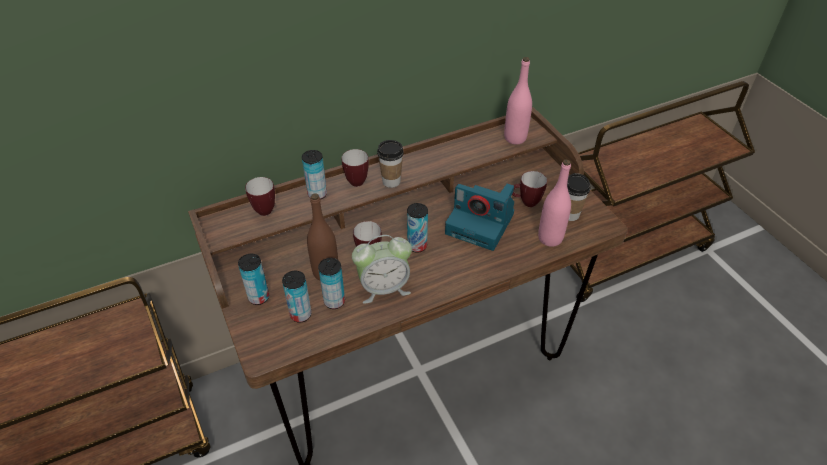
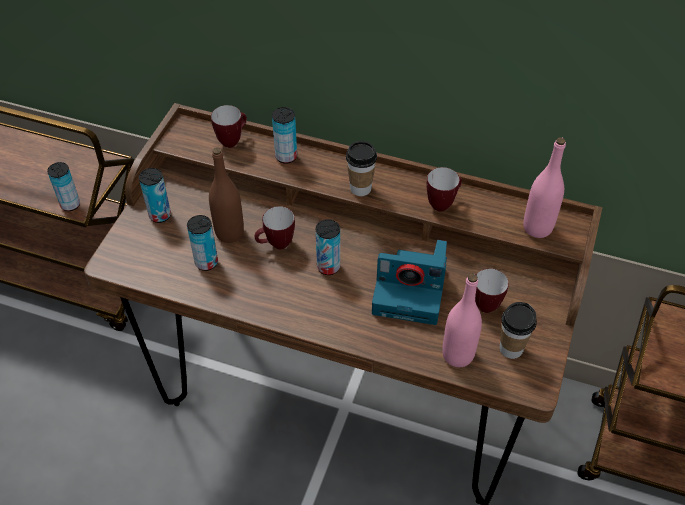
camera: 45 degrees right, 5 degrees up
can [282,271,312,323] -> can moved to [47,162,80,211]
mug [342,149,369,187] -> mug moved to [426,167,462,212]
alarm clock [352,235,412,304] -> none
camera [445,183,514,251] -> camera turned 60 degrees counterclockwise [372,240,447,325]

